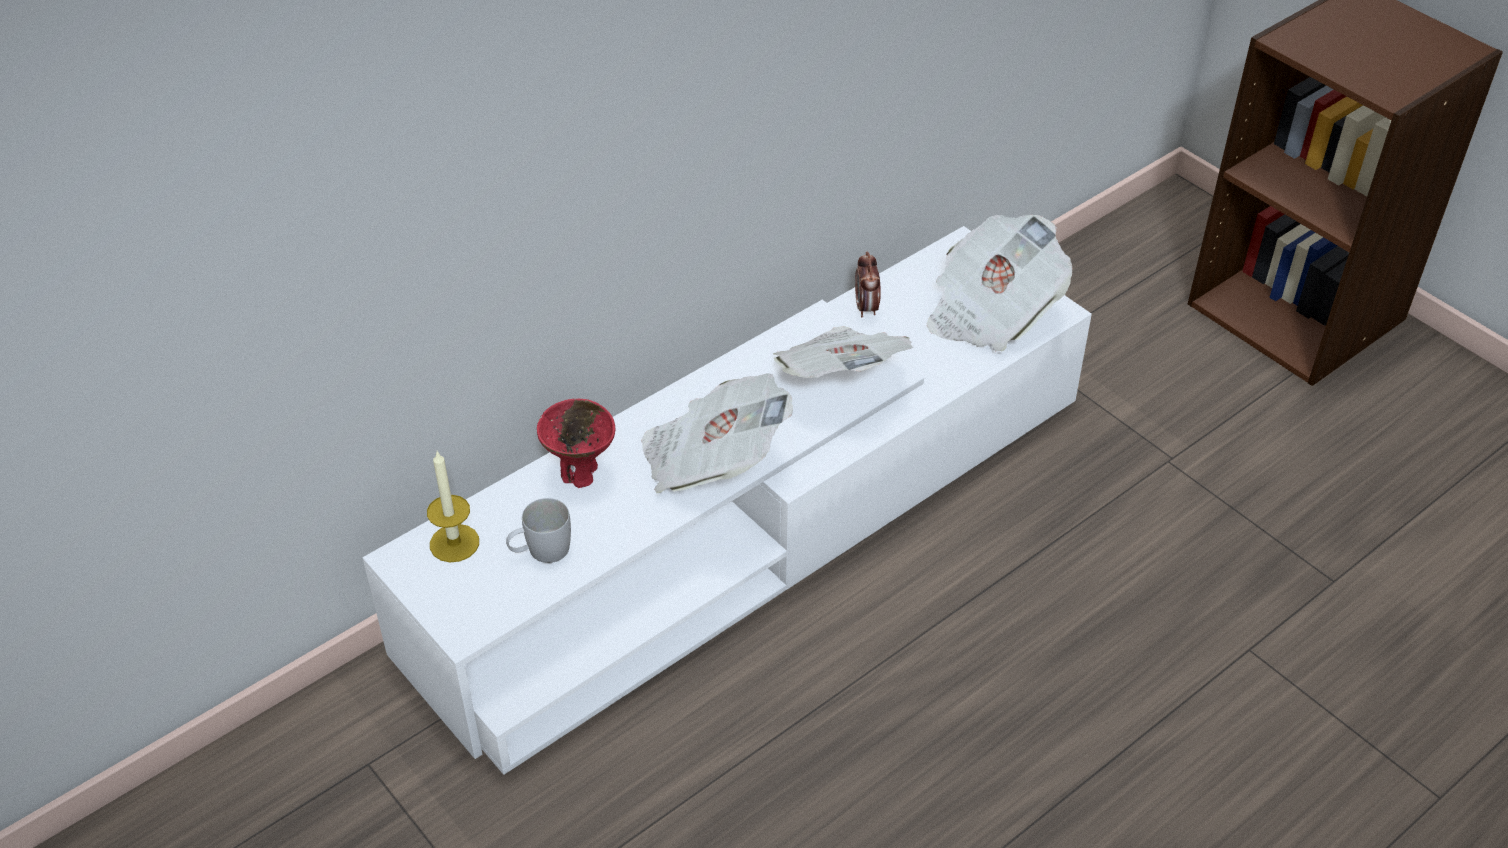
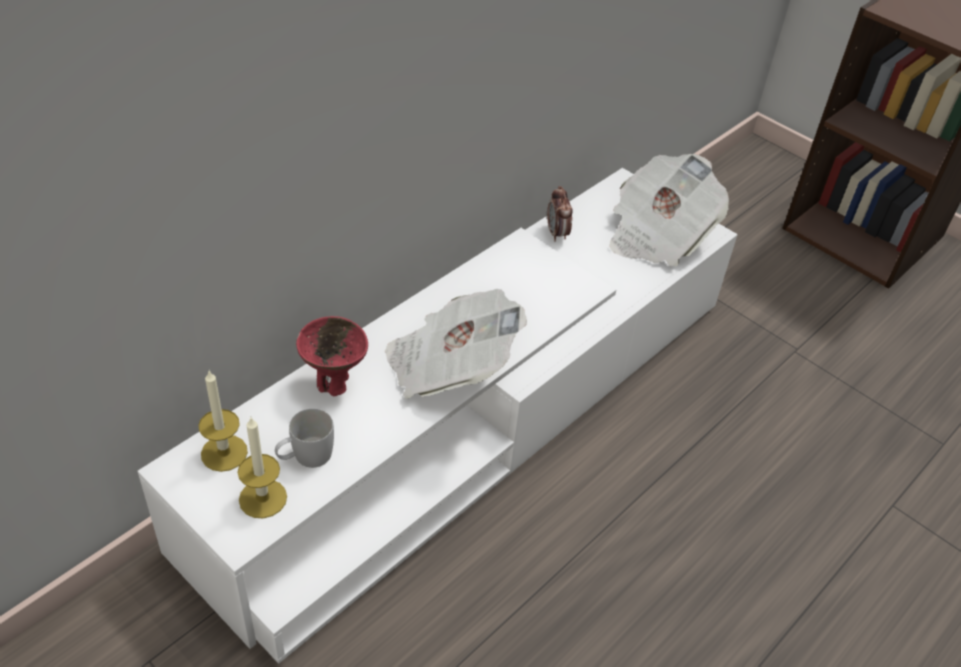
camera: 10 degrees left, 0 degrees up
newspaper [773,326,913,378] -> none
none -> candle [238,417,287,518]

